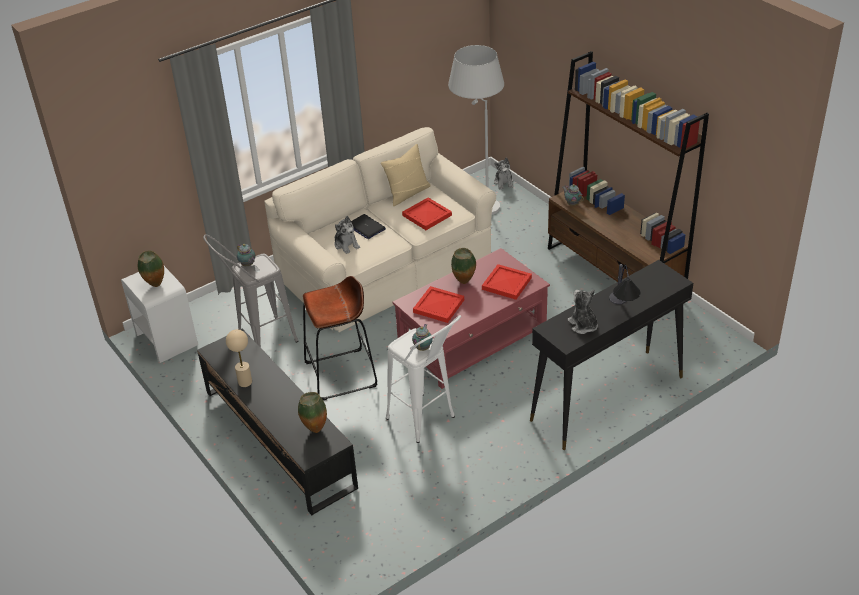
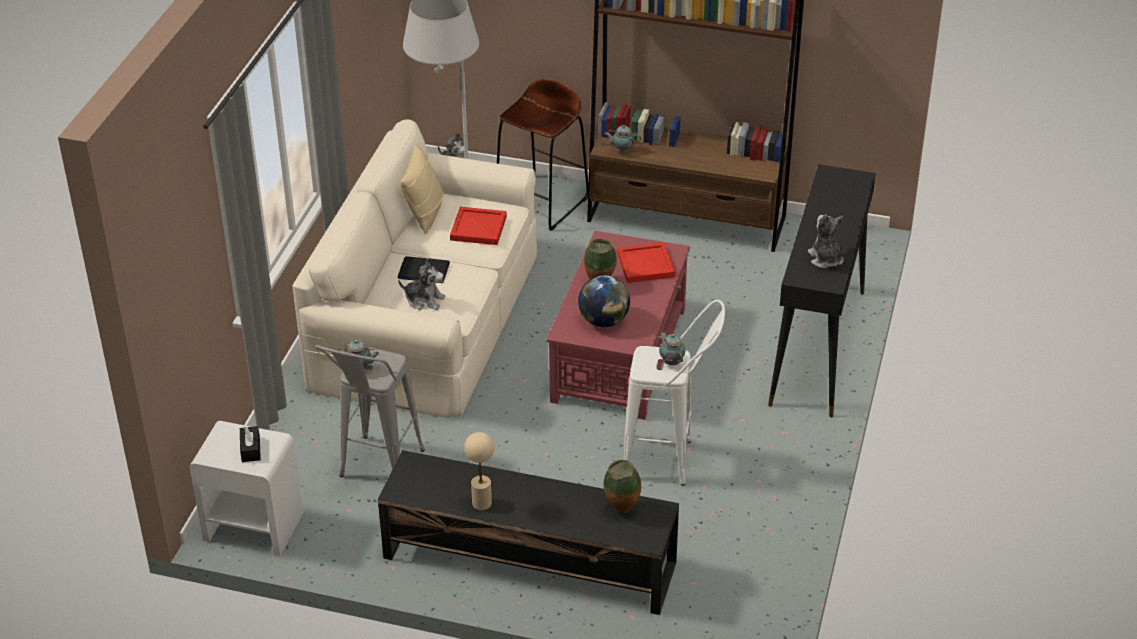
camera: 40 degrees left, 0 degrees up
vase [138,250,164,287] -> black tissue box [240,426,261,462]
brown stool [303,276,377,400] -> brown stool moved to [497,79,589,231]
red tray [413,286,464,323] -> globe [578,275,630,327]
plush toy [567,289,598,334] -> plush toy turned 45 degrees clockwise [808,214,844,269]
table lamp [609,264,641,304] -> none

